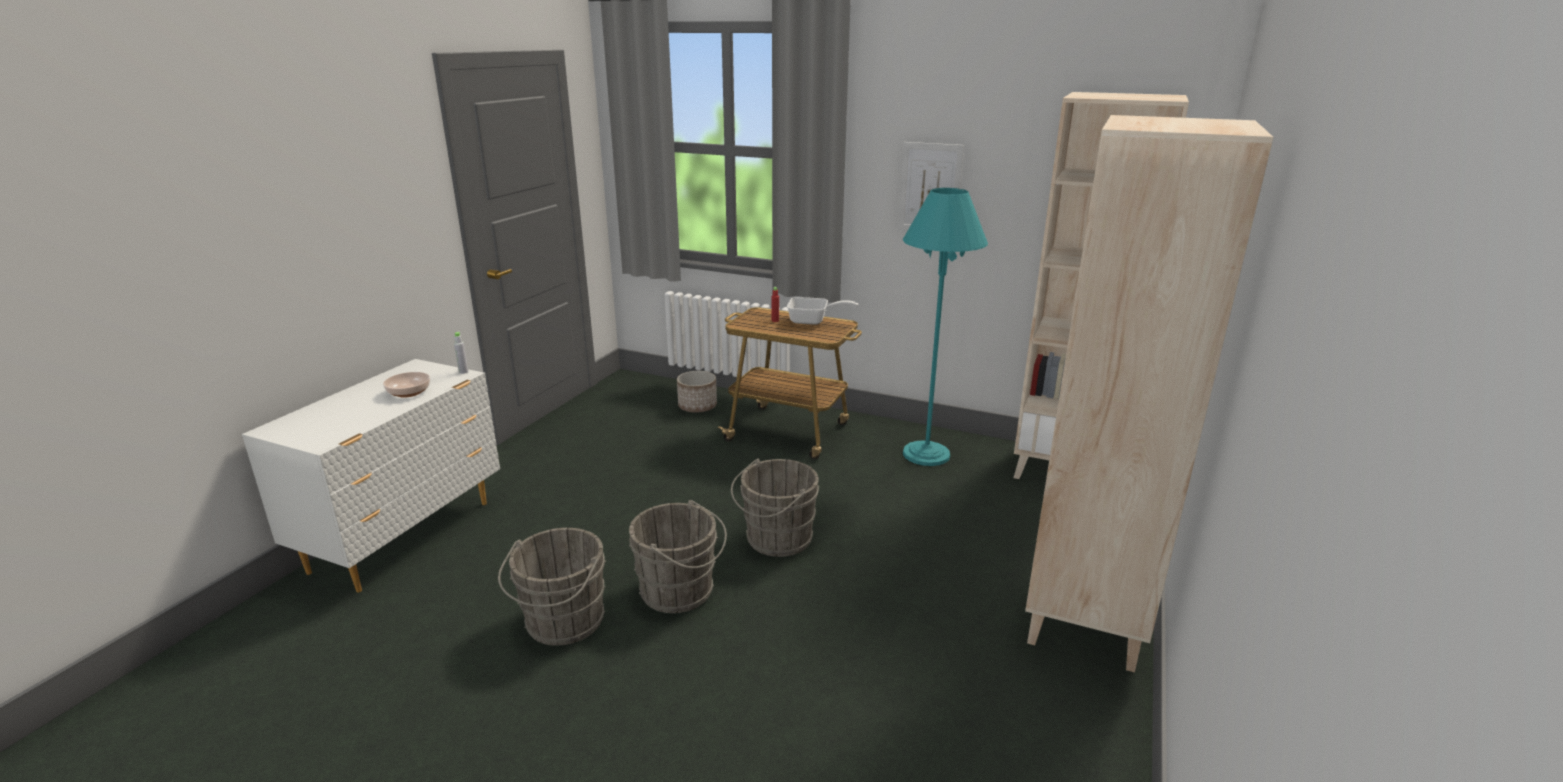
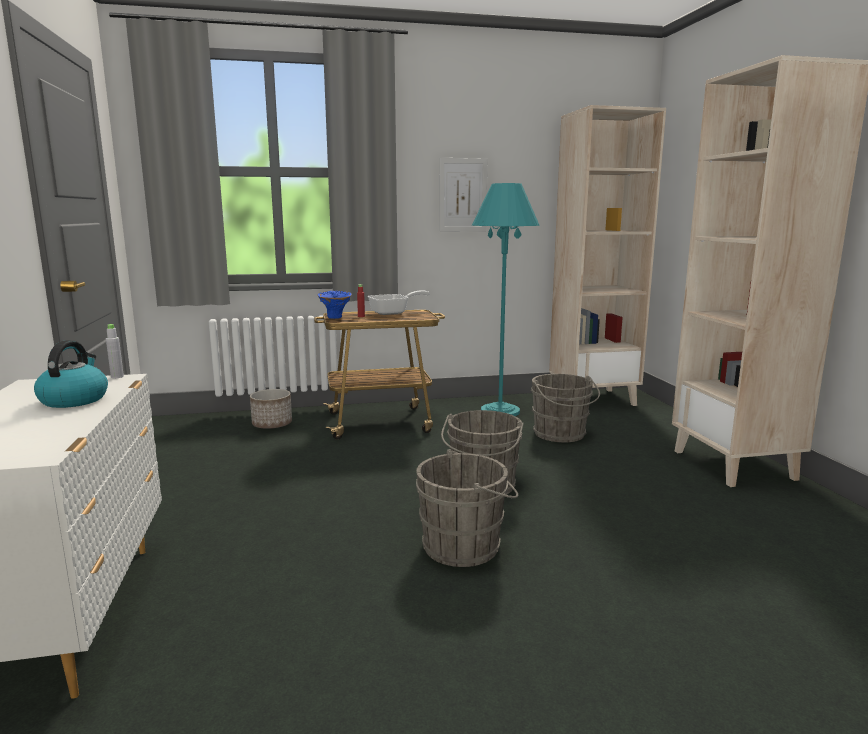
camera: 35 degrees left, 10 degrees down
bowl [383,372,430,398] -> kettle [34,340,108,408]
grey bucket [498,528,606,646] -> grey bucket moved to [531,374,600,442]
none -> blue vase [318,291,352,319]

